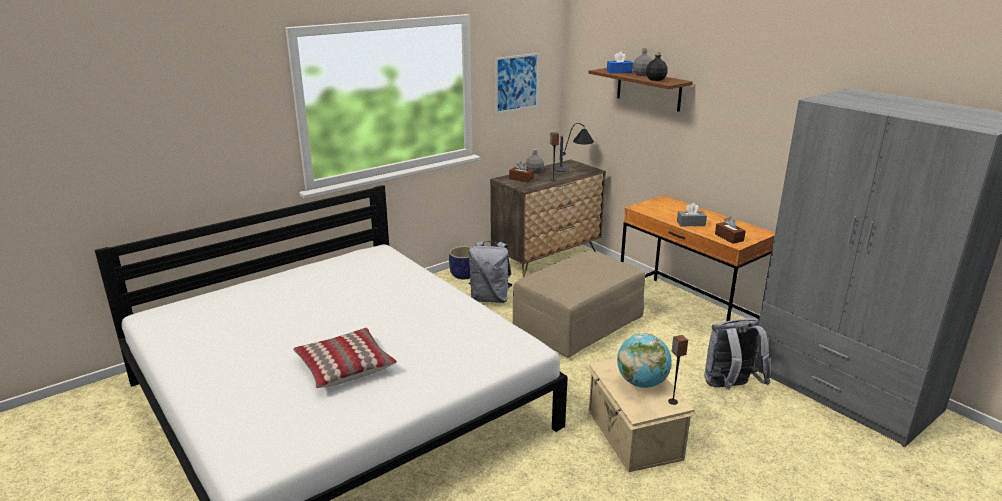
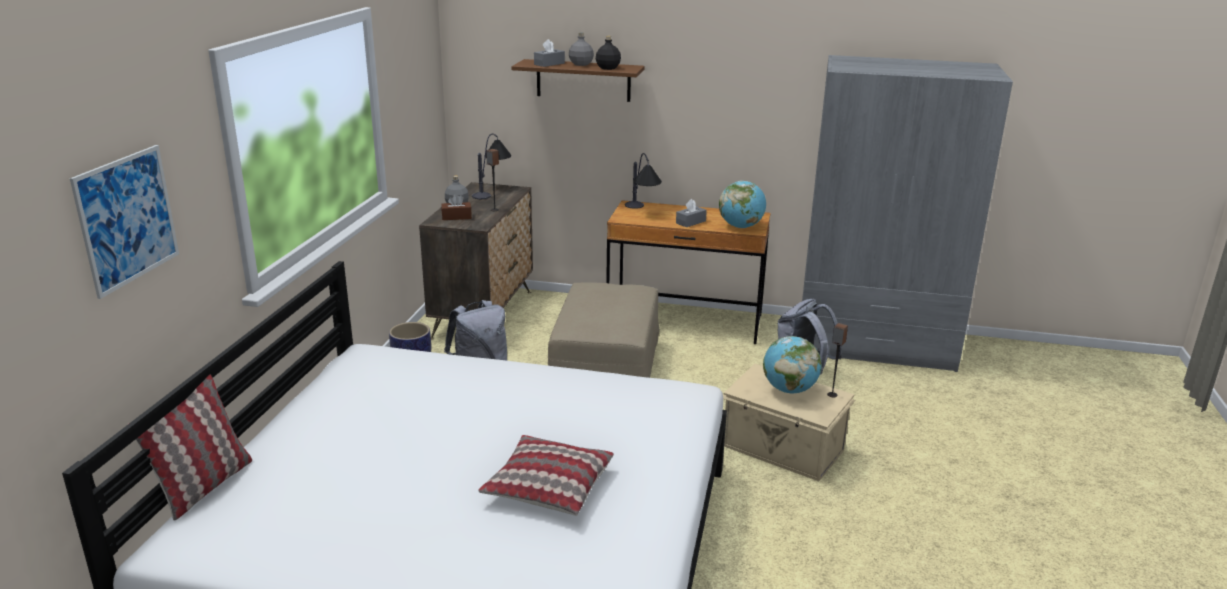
camera: 40 degrees left, 0 degrees up
picture [495,53,539,114] -> picture moved to [70,145,179,299]
blue tissue box [607,51,633,73] -> grey tissue box [534,39,565,67]
brown tissue box [715,216,746,244] -> globe [719,181,766,228]
none -> pillow [127,374,252,521]
none -> table lamp [625,153,662,209]

